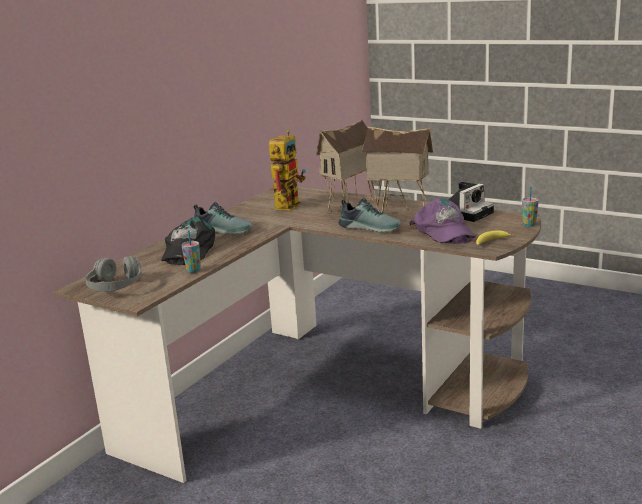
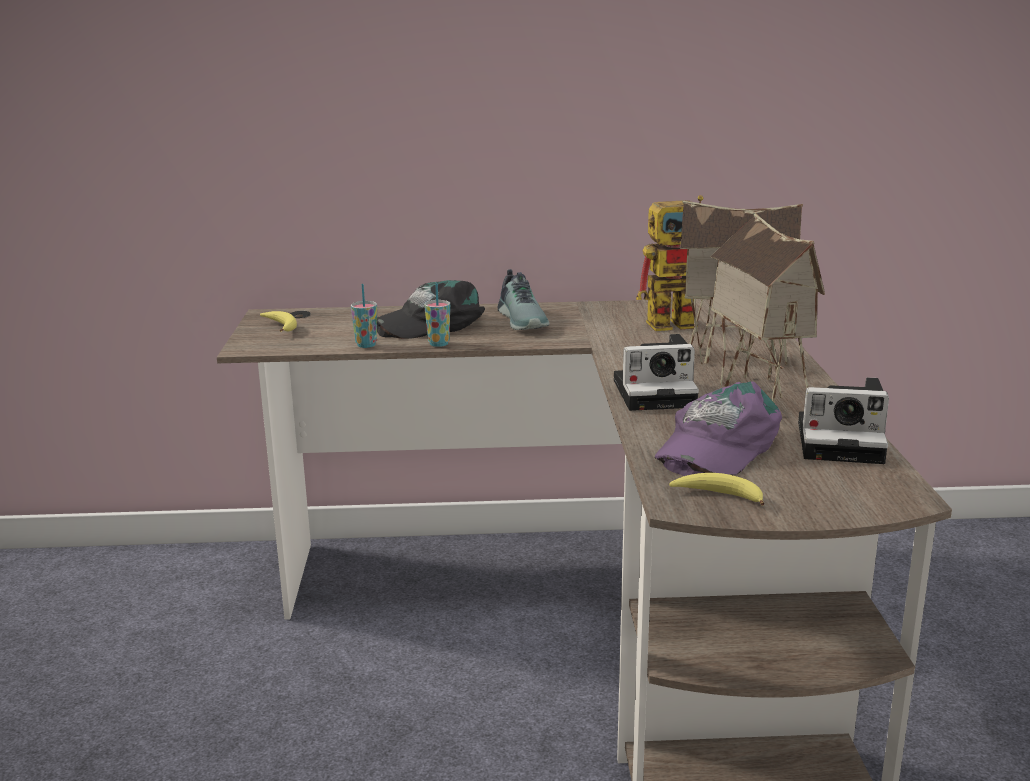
camera: 55 degrees right, 0 degrees up
grey headphones [85,256,142,292] -> banana [260,311,297,332]
shoe [339,198,402,233] -> camera [614,334,699,411]
cup [522,187,539,226] -> cup moved to [424,283,450,347]

